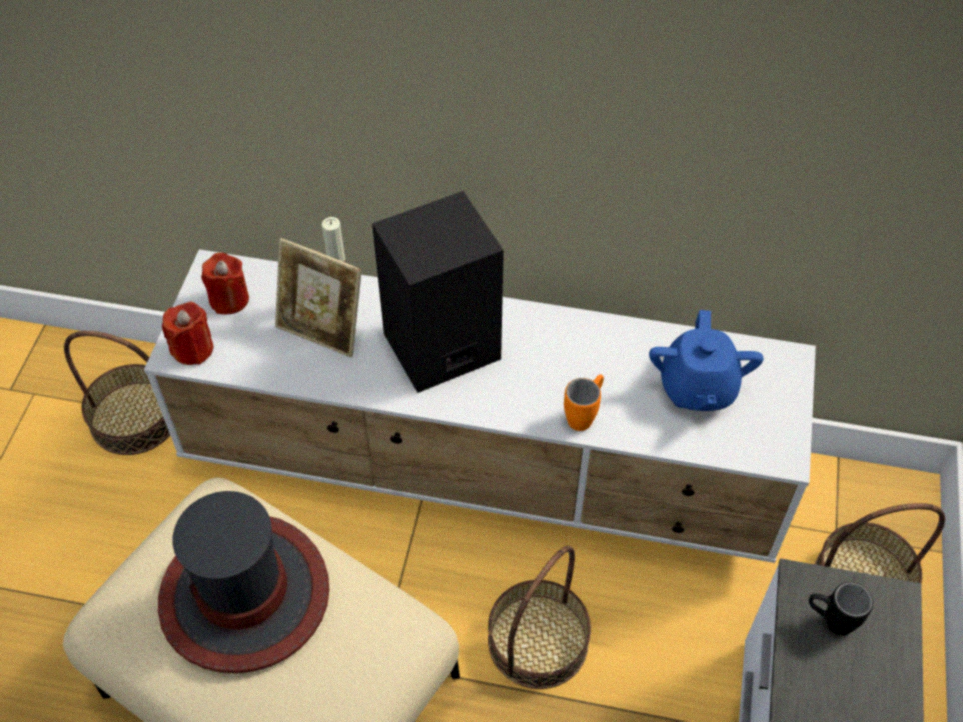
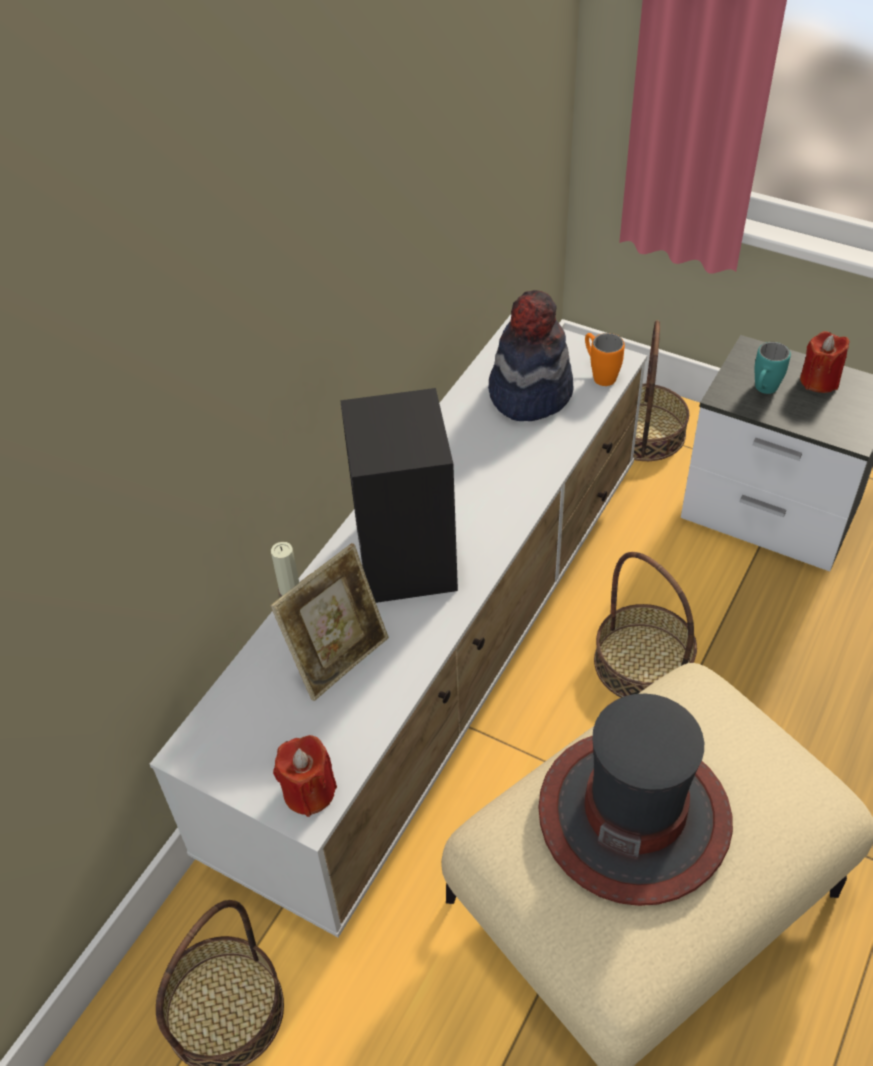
camera: 70 degrees left, 5 degrees down
red candle [201,253,249,315] -> red candle moved to [800,331,849,393]
orange mug [564,374,604,431] -> orange mug moved to [585,333,625,386]
blue teapot [649,310,764,411] -> hat [488,290,574,421]
black mug [809,582,873,636] -> turquoise mug [755,342,791,394]

